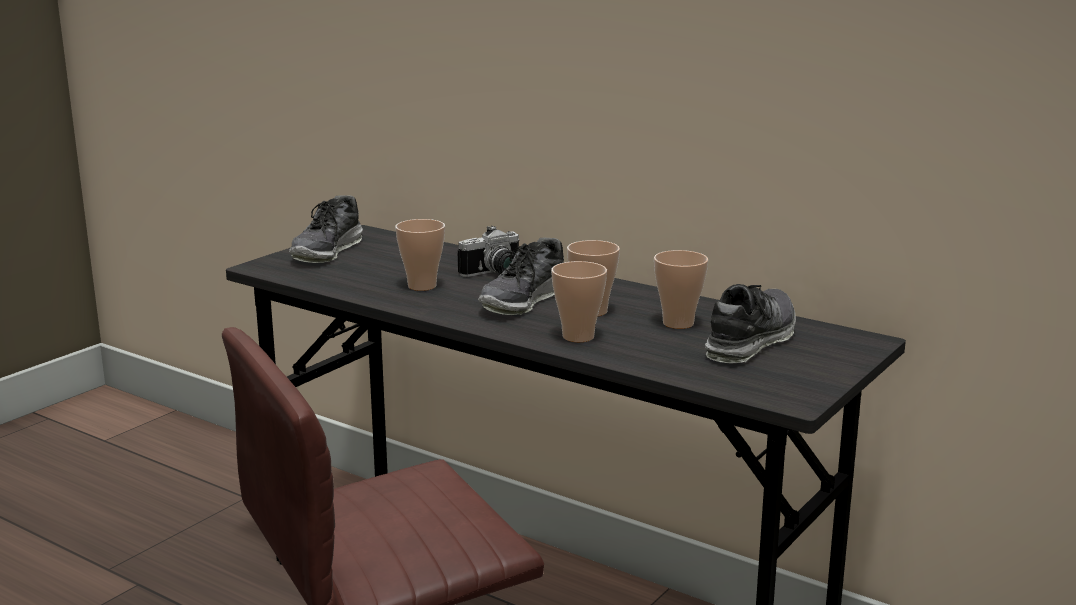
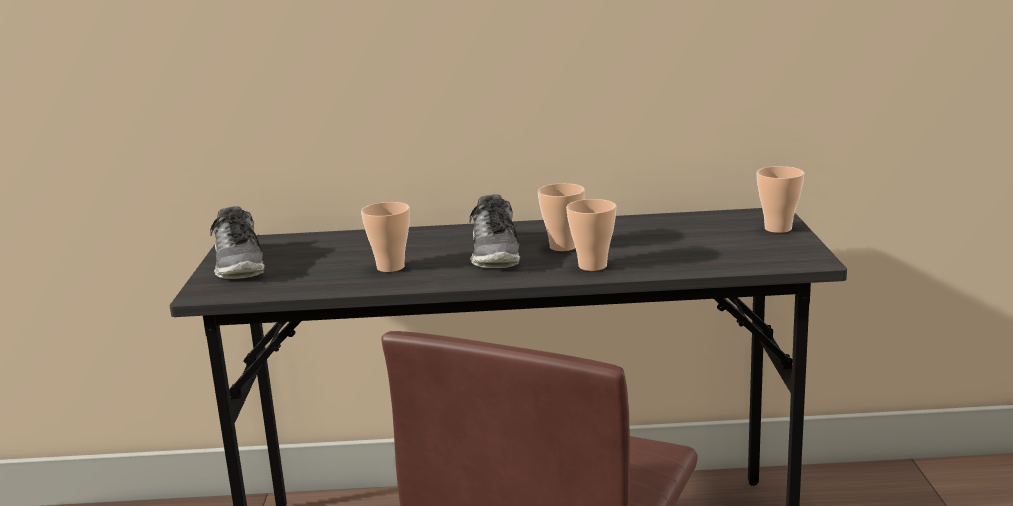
camera: 35 degrees left, 0 degrees up
camera [457,226,520,277] -> none
cup [654,250,709,329] -> cup moved to [756,166,804,233]
shoe [705,284,796,363] -> none

